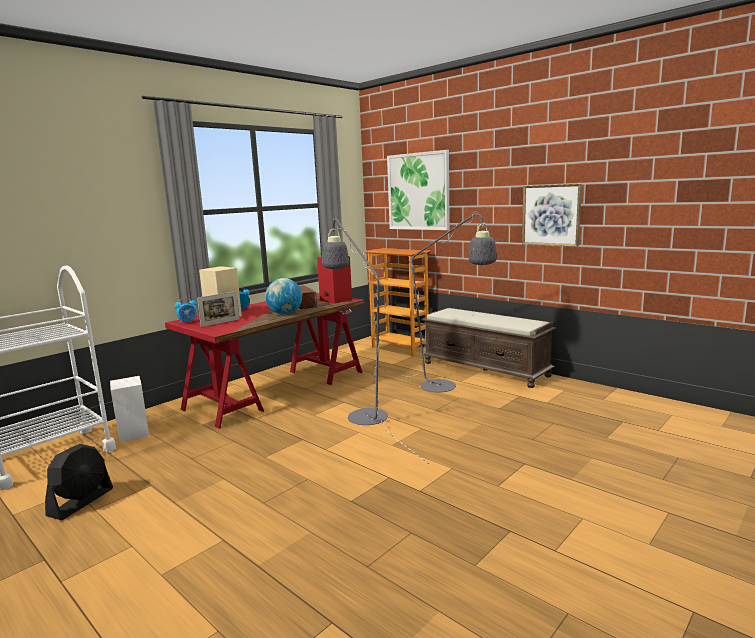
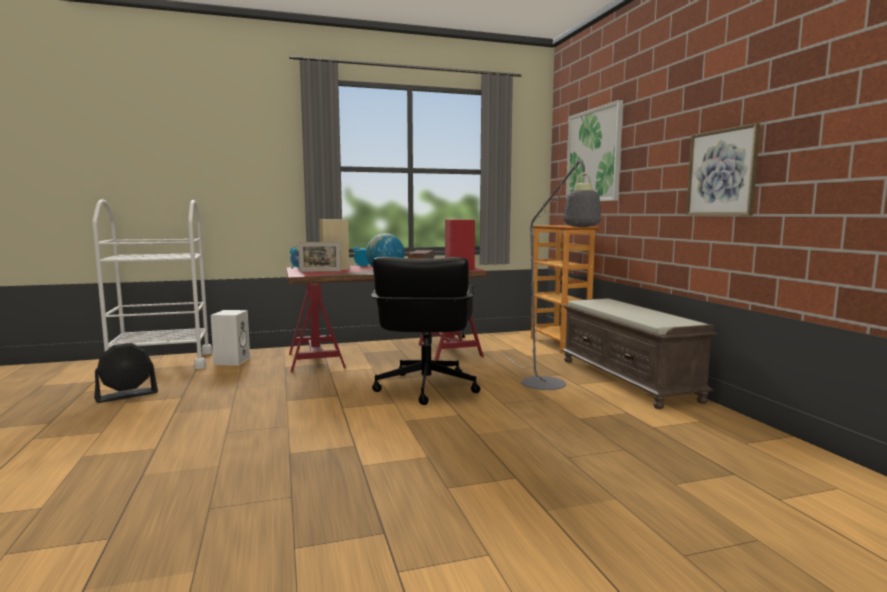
camera: 30 degrees right, 5 degrees down
grey floor lamp [322,218,429,464] -> black office chair [371,257,480,405]

